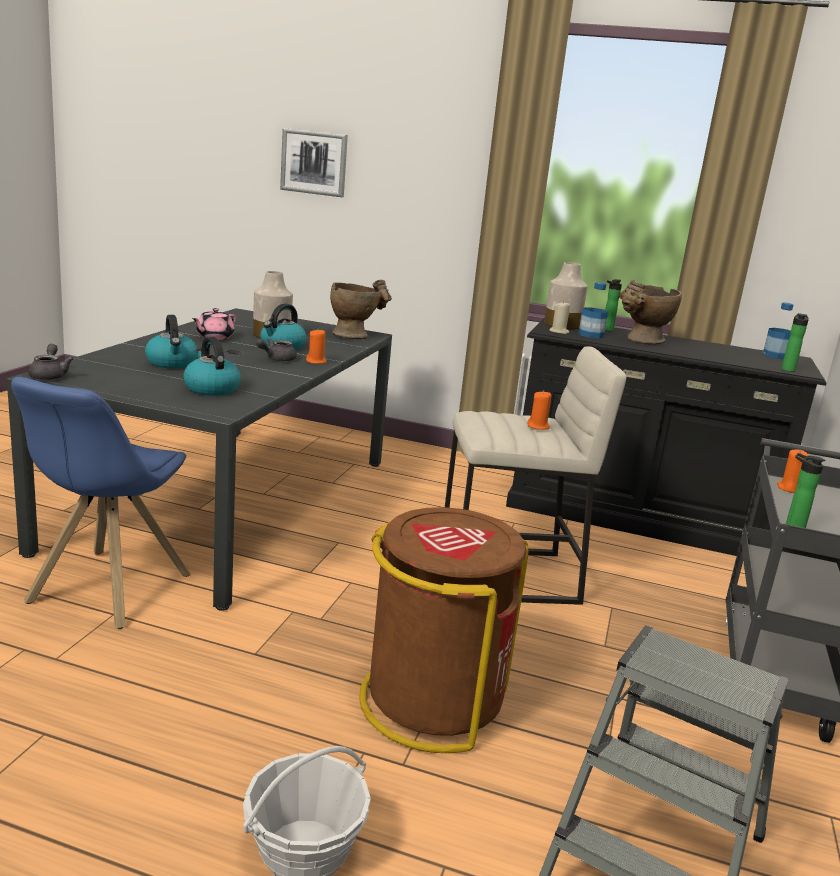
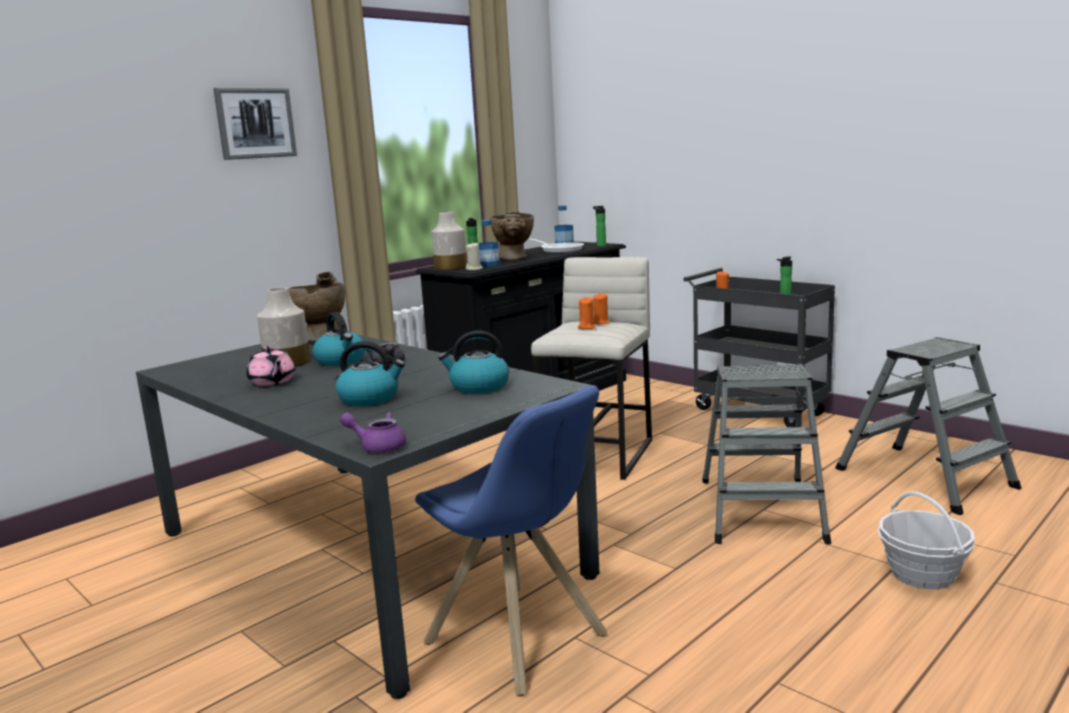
camera: 60 degrees left, 5 degrees down
grey teapot [28,344,73,380] -> purple teapot [340,412,406,453]
picture [280,128,348,197] -> picture moved to [213,88,297,160]
orange candle [306,330,327,364] -> orange candle moved to [578,297,596,329]
brown trash can [359,507,529,753] -> grey step ladder [702,364,831,544]
none -> frying pan [528,238,584,253]

